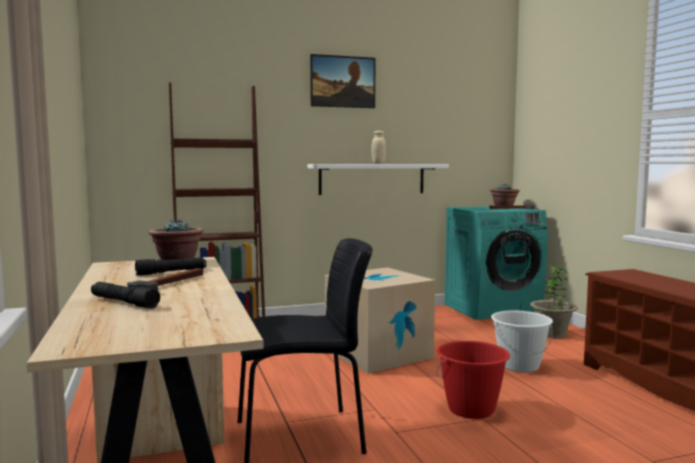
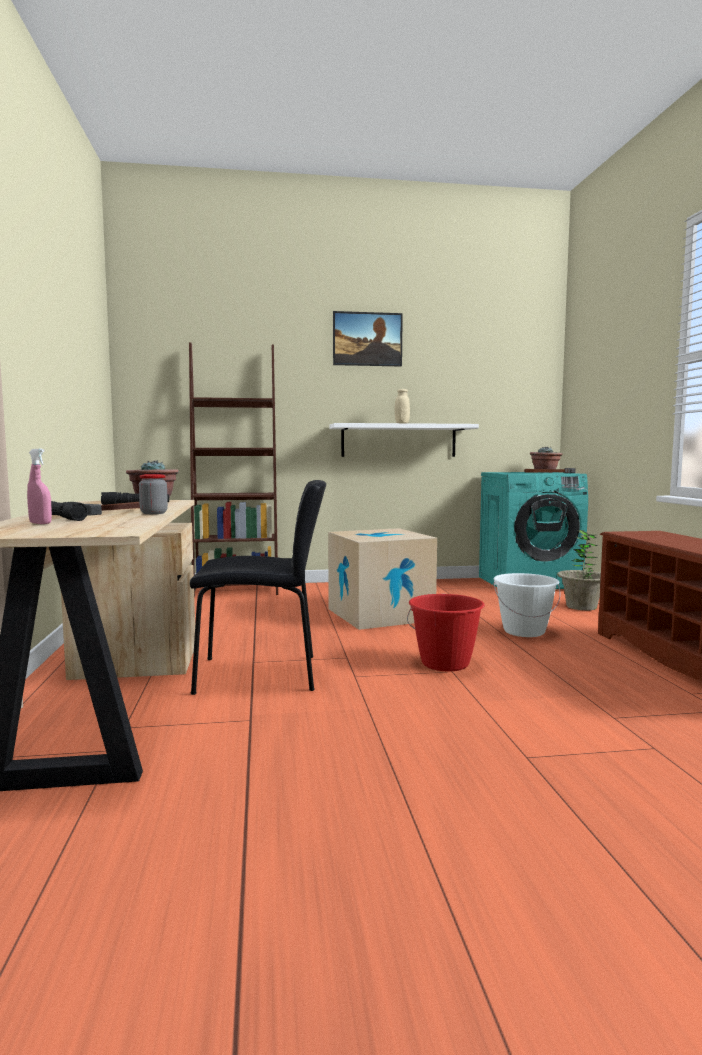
camera: 10 degrees right, 0 degrees up
none -> pink spray bottle [27,449,52,524]
none -> jar [139,474,168,514]

